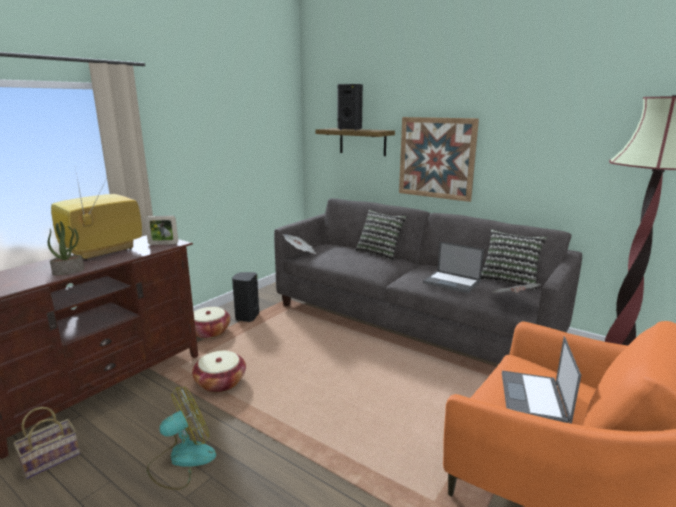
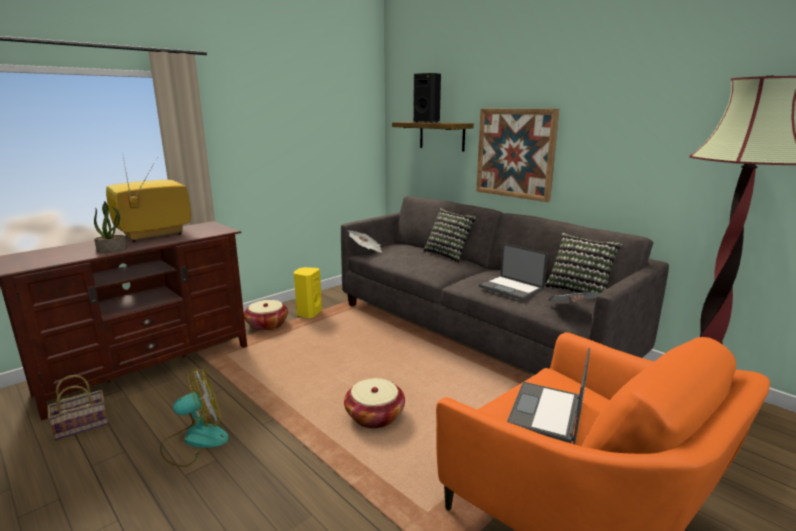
camera: 10 degrees right, 0 degrees up
picture frame [145,216,178,245] -> none
basket [192,351,246,393] -> basket moved to [344,378,405,429]
black speaker [232,272,259,322] -> yellow speaker [294,267,322,318]

